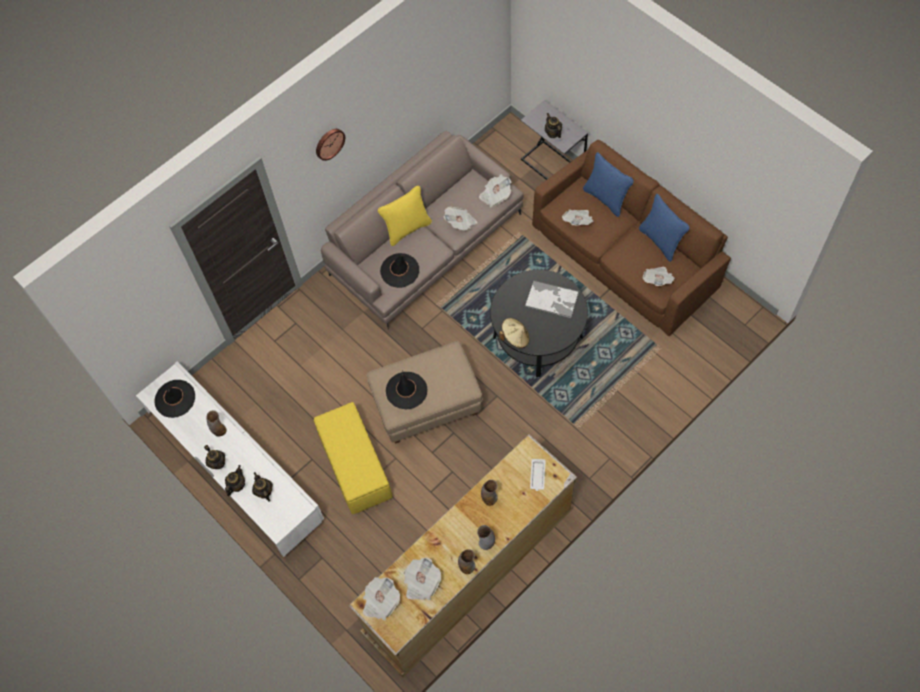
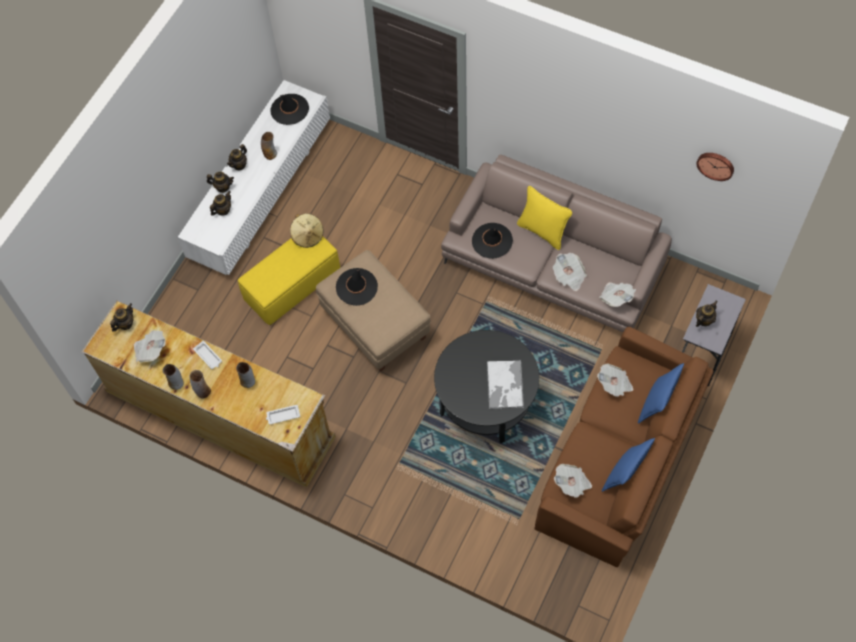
camera: 70 degrees right, 0 degrees up
wall clock [316,129,345,161] -> wall clock moved to [696,153,734,181]
newspaper [363,577,400,620] -> teapot [110,303,133,332]
beige hat [499,318,529,348] -> beige hat moved to [290,213,324,248]
none -> white tray [193,341,222,369]

